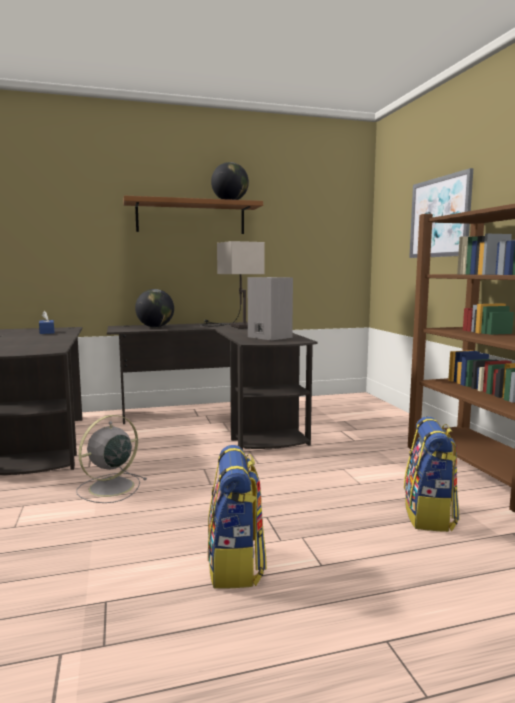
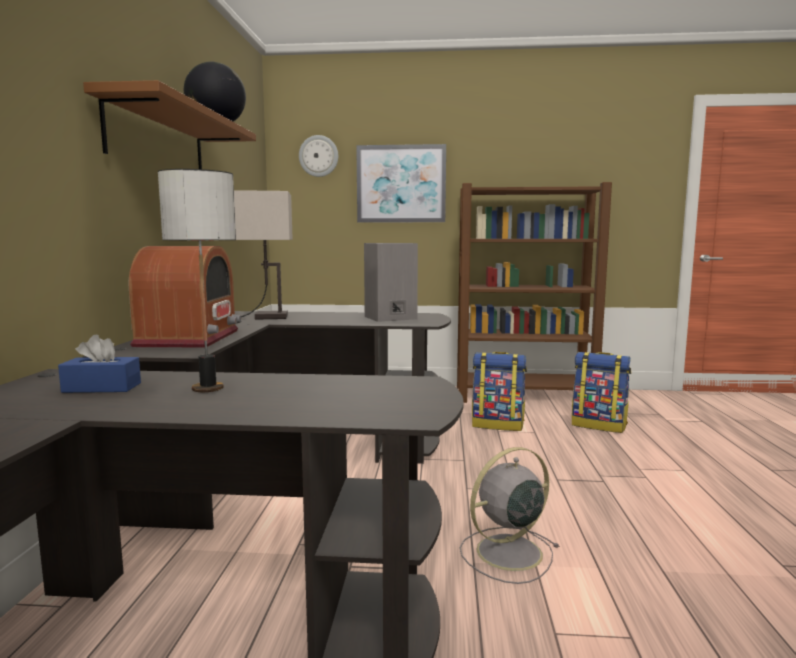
camera: 70 degrees left, 0 degrees up
grey fan [76,415,147,503] -> grey fan turned 90 degrees clockwise [460,447,560,584]
globe [135,289,174,327] -> radio [129,246,241,347]
backpack [208,445,267,589] -> backpack moved to [472,352,527,431]
none -> table lamp [158,169,236,392]
none -> wall clock [299,135,338,177]

